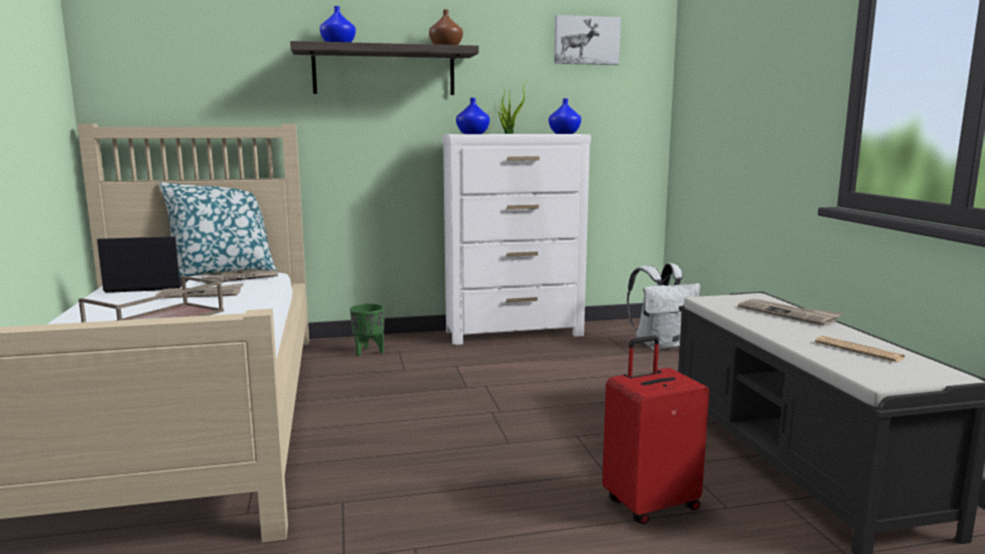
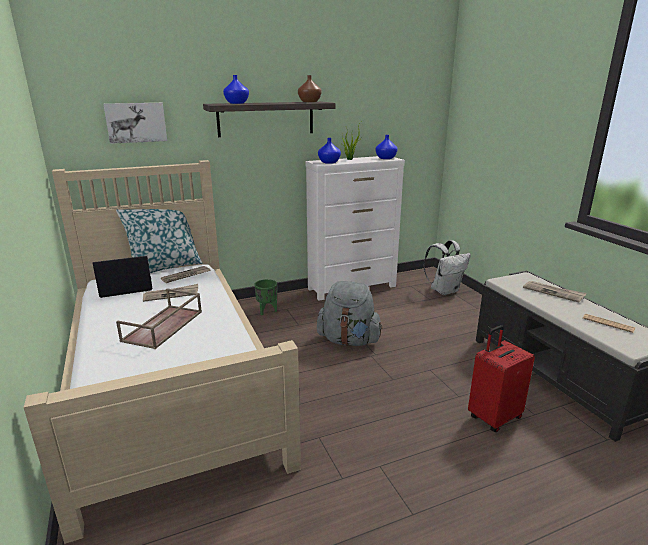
camera: 10 degrees left, 10 degrees up
picture [554,15,621,65] -> picture moved to [103,103,167,144]
none -> grey backpack [317,281,383,346]

